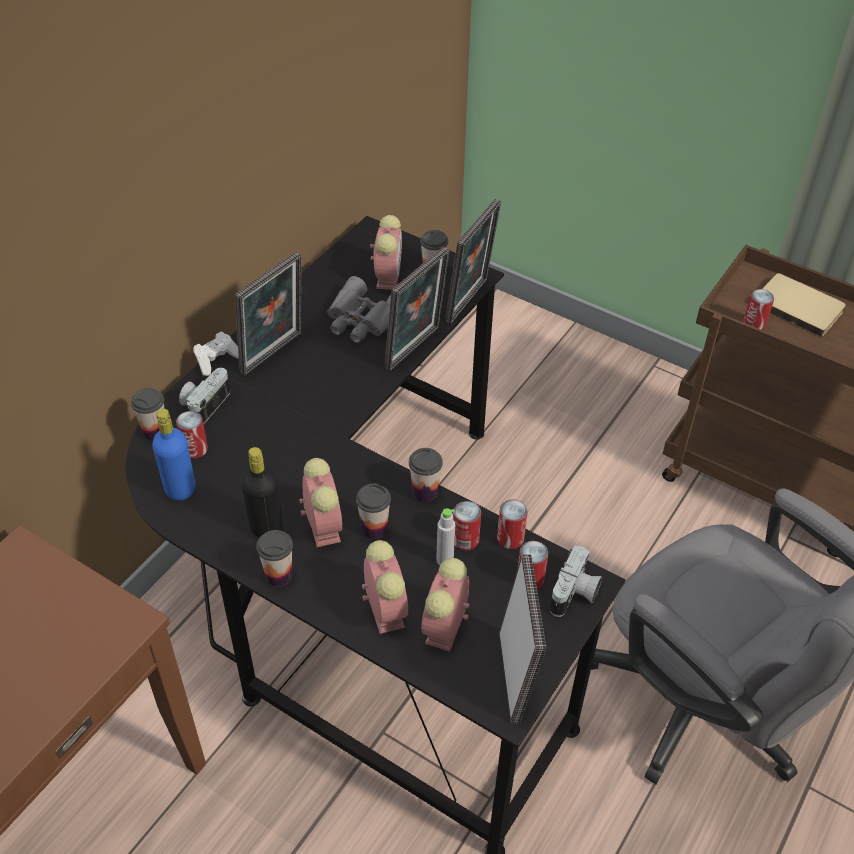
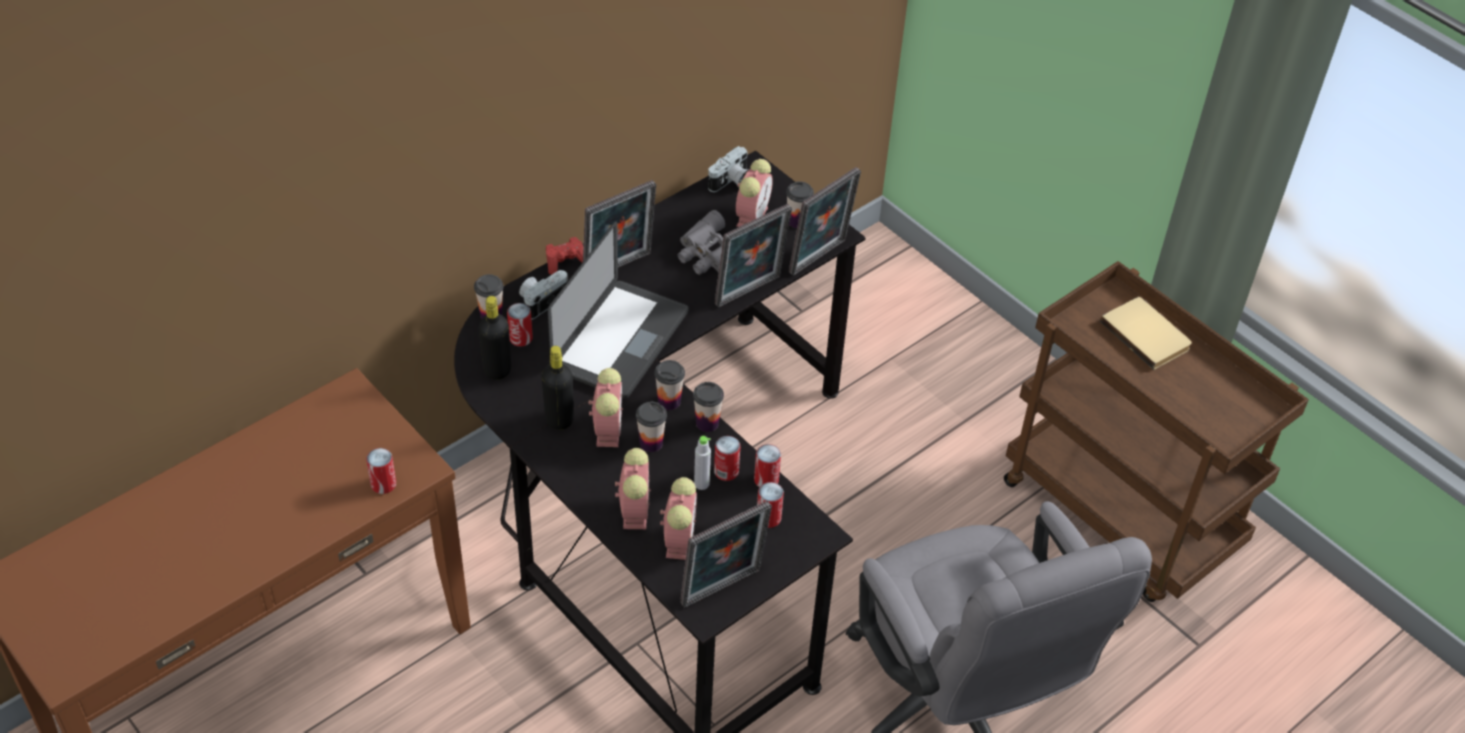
camera: 15 degrees right, 0 degrees up
blue bottle [152,408,195,501] -> black bottle [478,296,511,380]
white game controller [193,332,239,376] -> red game controller [546,237,583,275]
cup [256,530,293,587] -> cup moved to [654,360,685,410]
alarm clock [421,558,469,652] -> alarm clock turned 150 degrees clockwise [660,477,697,560]
picture frame [499,554,546,723] -> picture frame turned 45 degrees clockwise [680,500,772,608]
camera [550,546,602,617] -> camera moved to [708,146,748,192]
can [743,289,774,330] -> can moved to [366,448,396,494]
none -> laptop [548,221,688,399]

